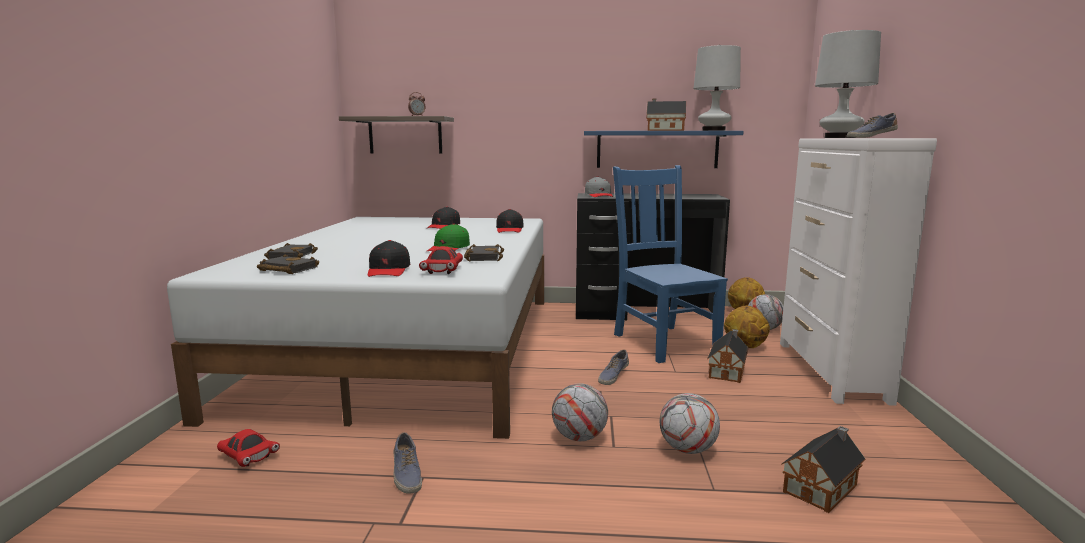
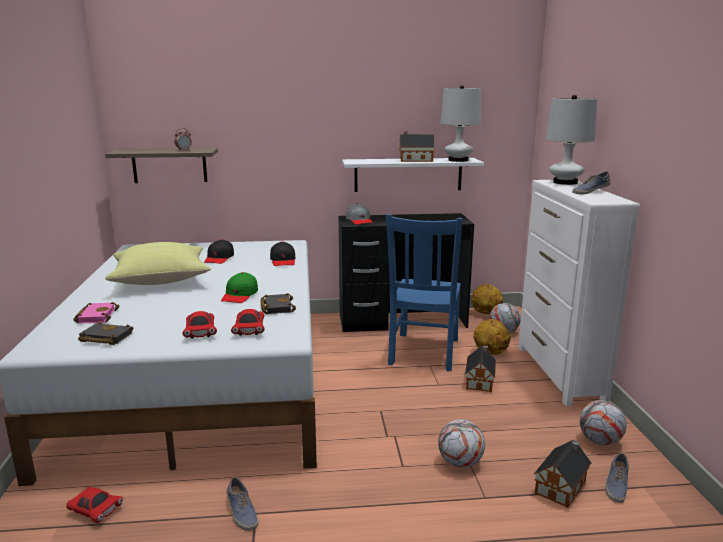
camera: 10 degrees left, 5 degrees up
black book [264,243,318,259] -> pink book [73,302,120,324]
black cap [368,240,410,277] -> red toy car [182,311,217,339]
football [552,383,608,441] -> football moved to [580,400,627,445]
blue shelf [584,131,744,168] -> white shelf [342,158,484,192]
shoe [598,349,629,385] -> shoe moved to [605,453,629,503]
blue chair [613,165,728,363] -> blue chair turned 135 degrees counterclockwise [386,214,463,371]
none -> yellow pillow [105,242,211,285]

